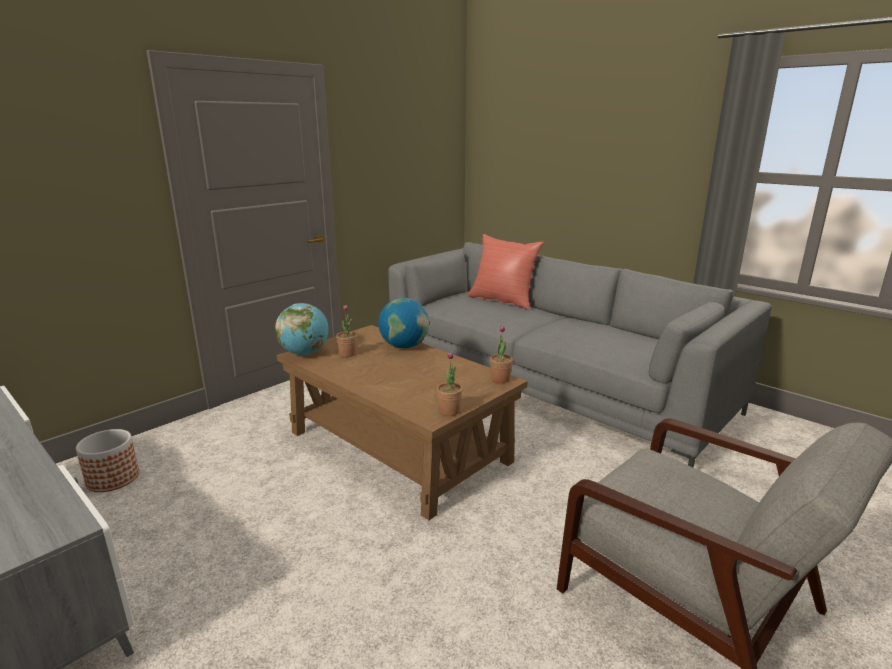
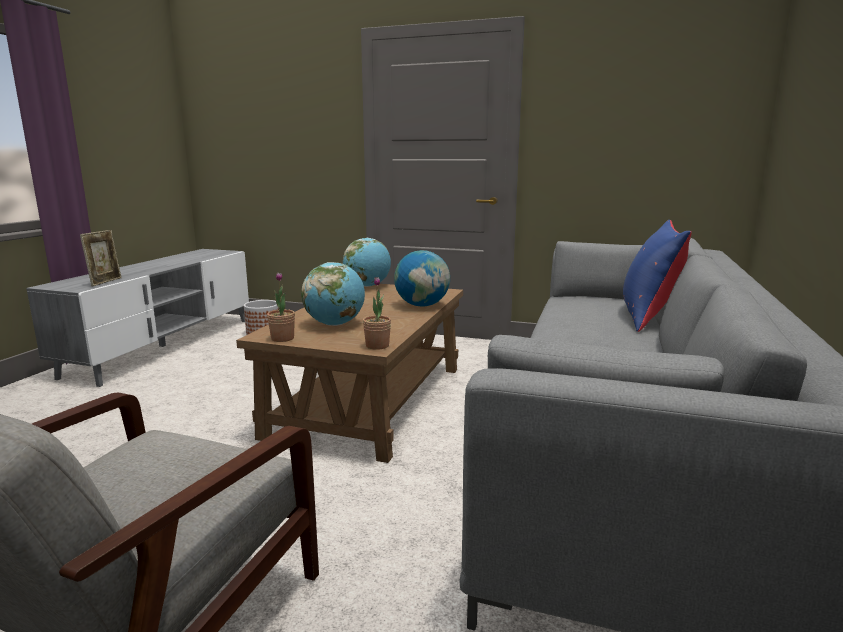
camera: 65 degrees right, 5 degrees down
potted plant [336,305,357,357] -> none
red pillow [467,234,544,310] -> blue pillow [623,220,691,332]
none -> picture frame [80,230,122,286]
none -> globe [301,262,365,326]

